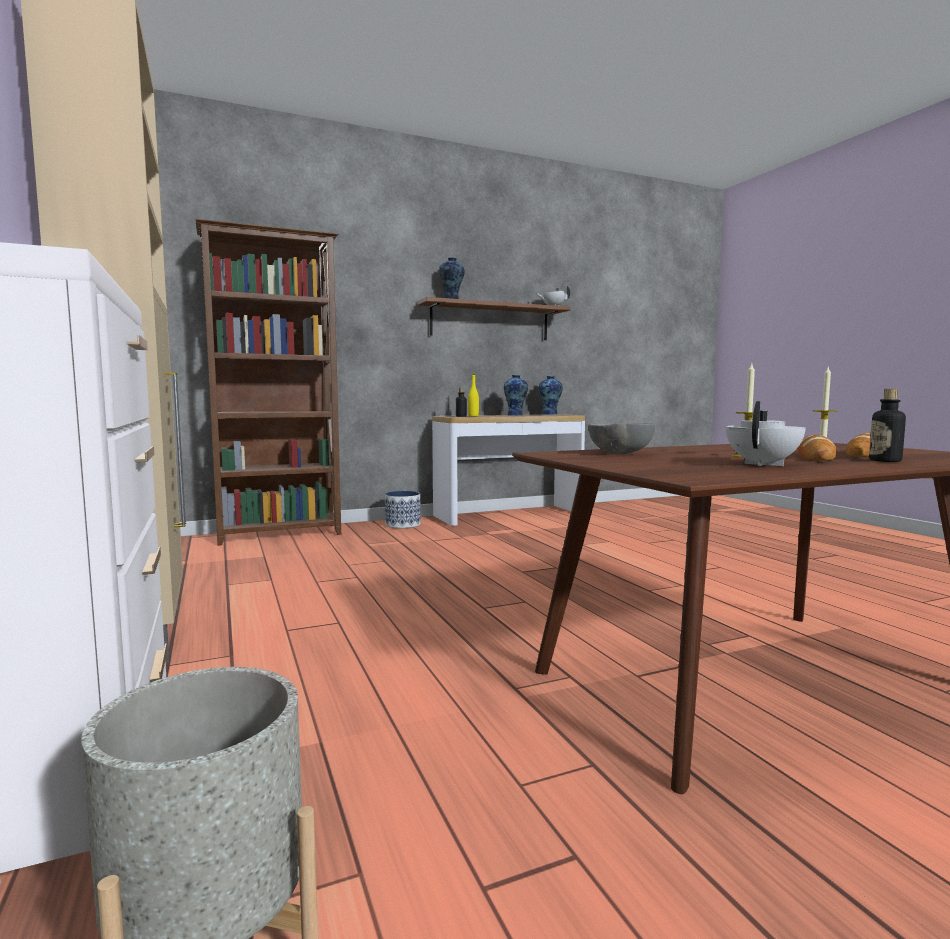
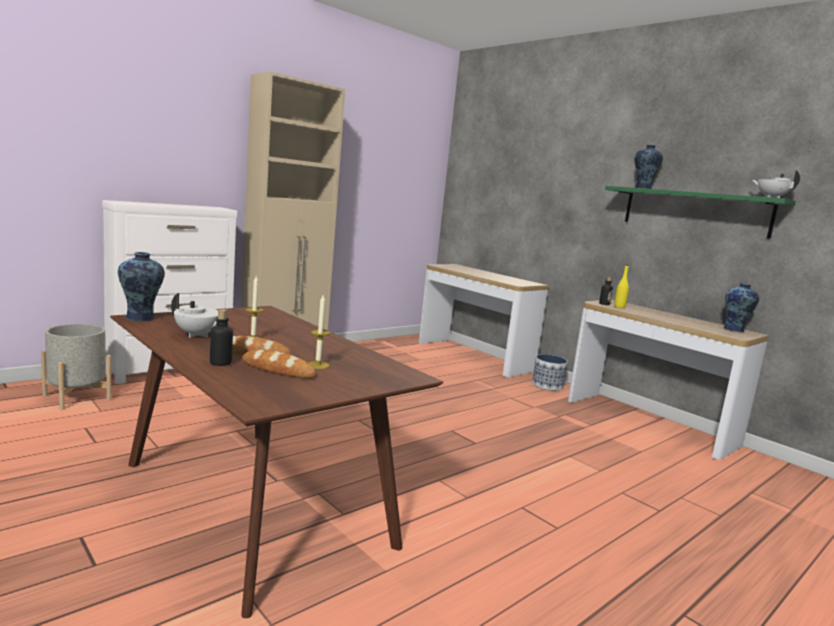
camera: 70 degrees right, 5 degrees up
brown bookcase [195,219,341,546] -> console table [419,264,549,377]
brown shelf [418,297,570,340] -> green shelf [605,186,796,239]
vase [504,375,528,416] -> vase moved to [118,252,165,322]
grey bowl [588,423,655,454] -> none

